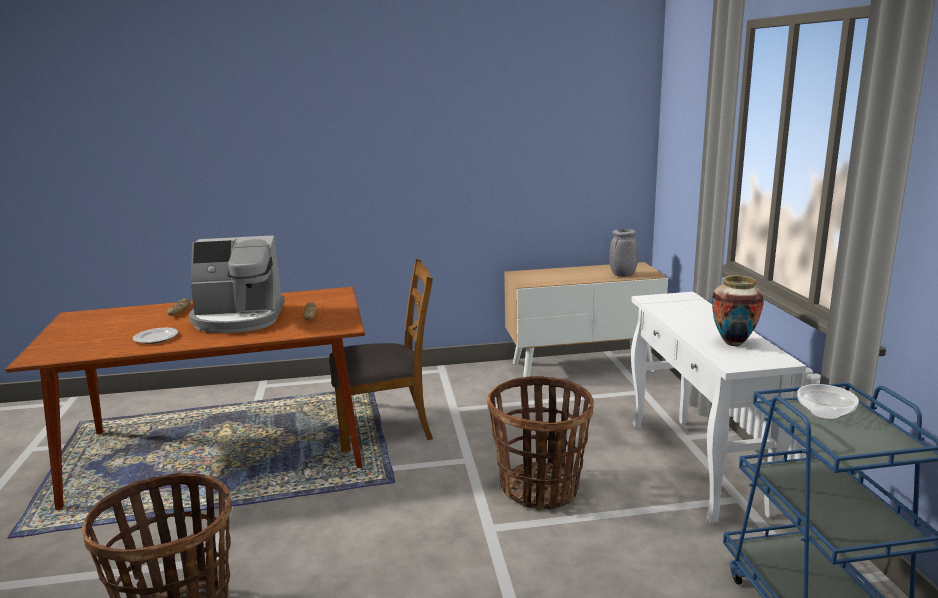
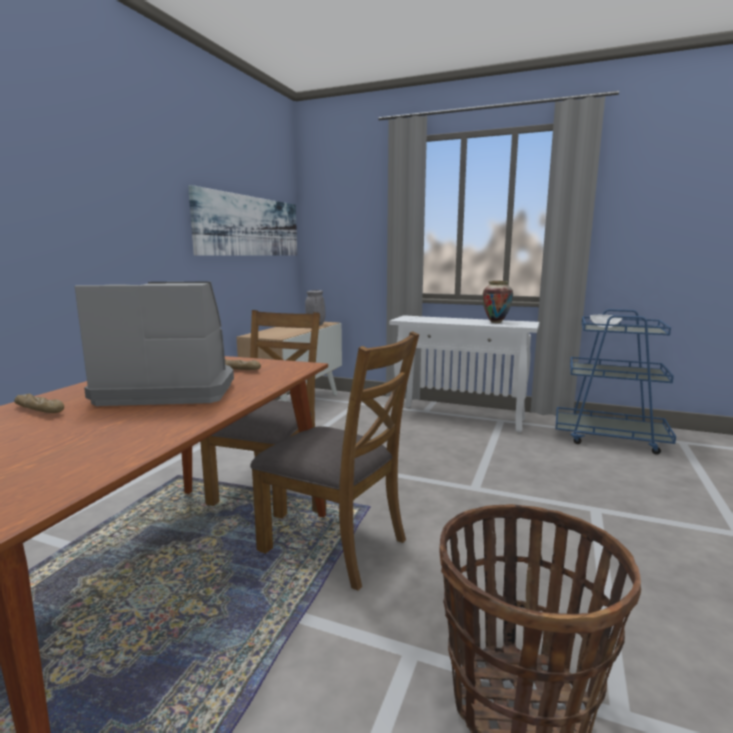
camera: 60 degrees left, 5 degrees down
plate [133,328,178,344] -> none
coffee machine [189,235,285,333] -> coffee machine turned 120 degrees counterclockwise [75,282,234,406]
basket [487,376,594,510] -> none
none -> picture [188,185,297,256]
none -> brown chair [250,332,419,591]

